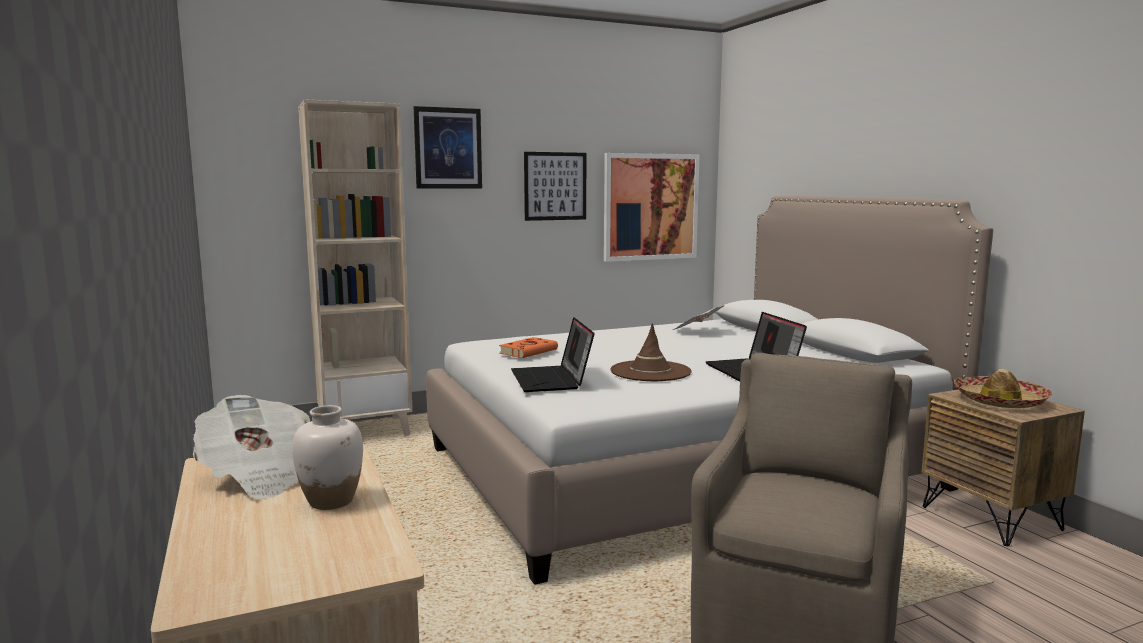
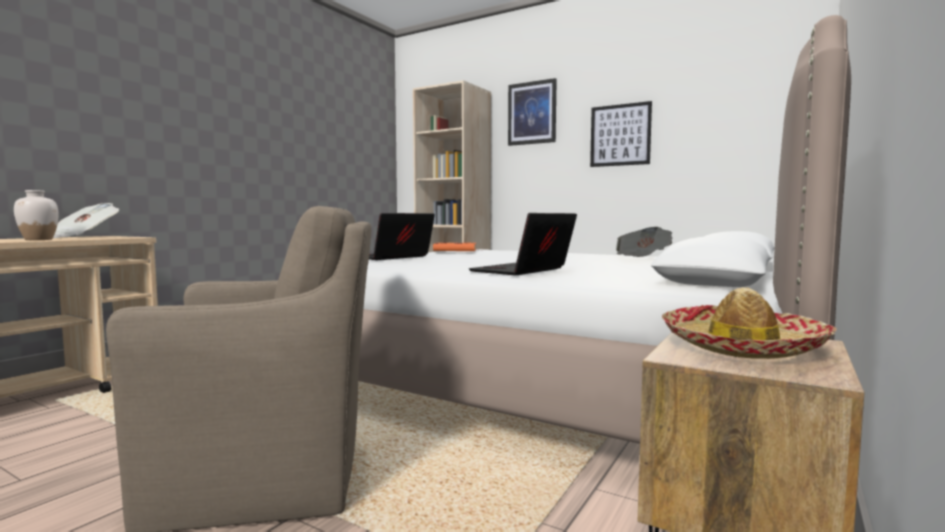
camera: 55 degrees right, 5 degrees down
picture [604,153,700,262] -> none
brown hat [610,323,692,381] -> none

